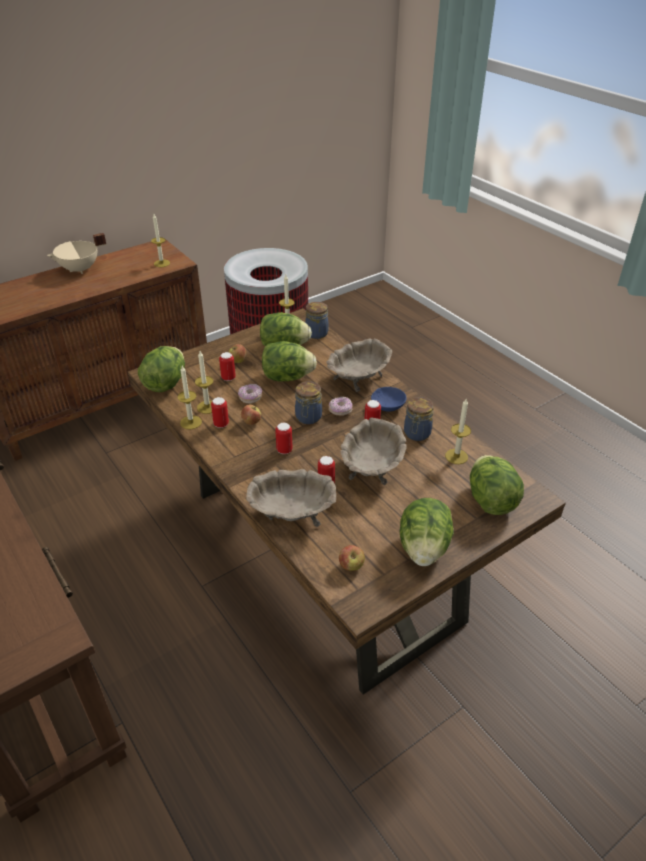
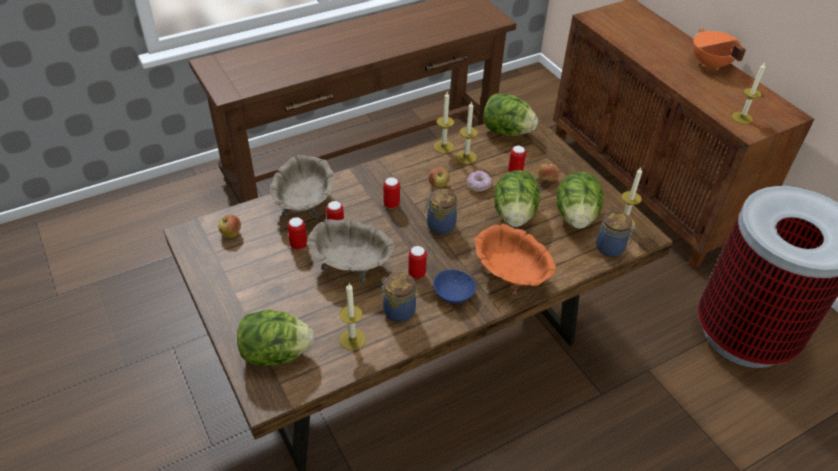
camera: 95 degrees right, 5 degrees up
beige cooking pot [47,233,107,274] -> orange cooking pot [693,28,746,70]
can [211,397,229,428] -> can moved to [287,217,307,250]
beige bowl [326,338,392,392] -> orange bowl [474,224,556,296]
donut [329,396,353,416] -> none
lettuce [400,498,454,566] -> none

